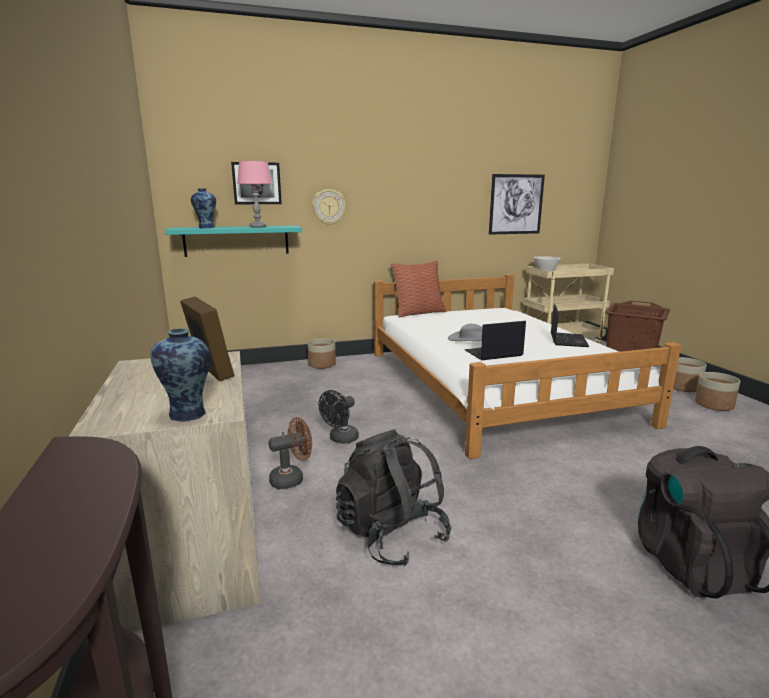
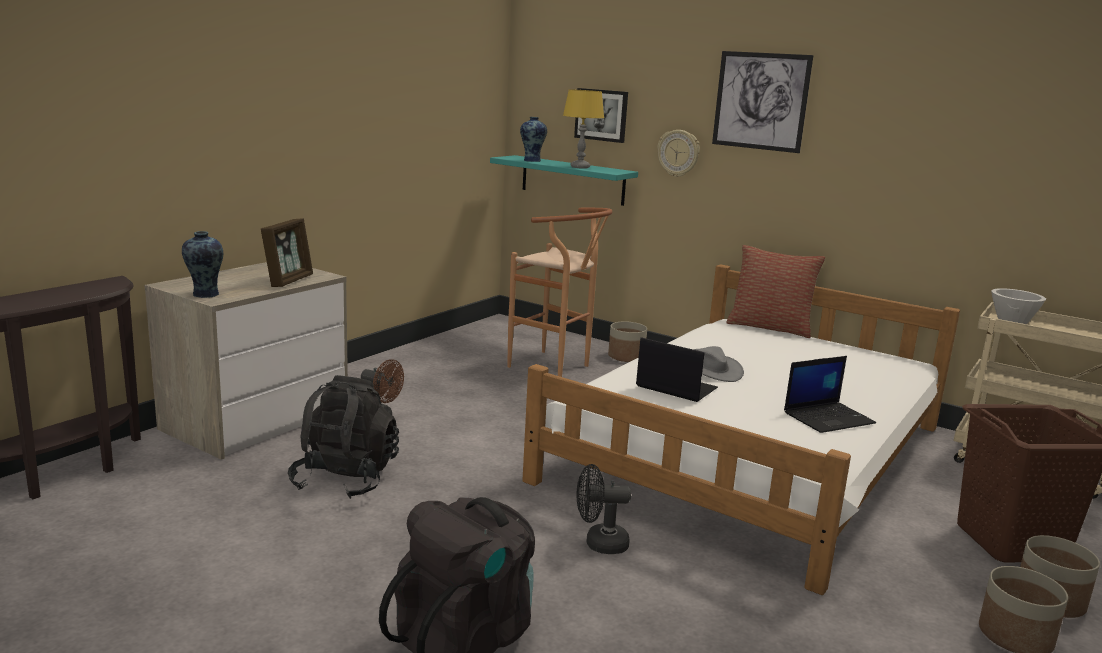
camera: 50 degrees right, 0 degrees up
pink table lamp [237,161,272,228] -> yellow table lamp [563,90,604,169]
black fan [318,390,359,444] -> black fan moved to [576,464,631,554]
picture [489,174,545,235] -> picture moved to [712,51,813,153]
none -> brown stool [508,208,612,377]

